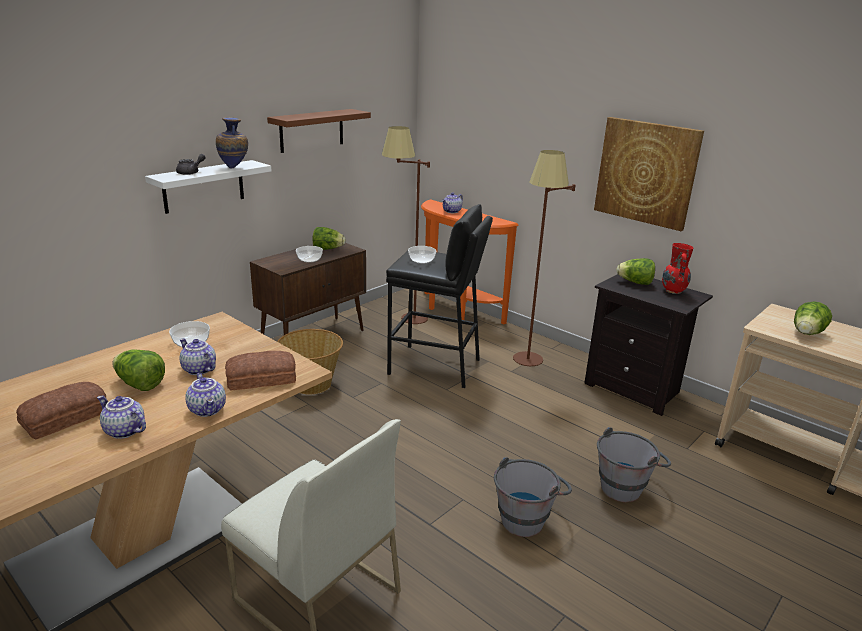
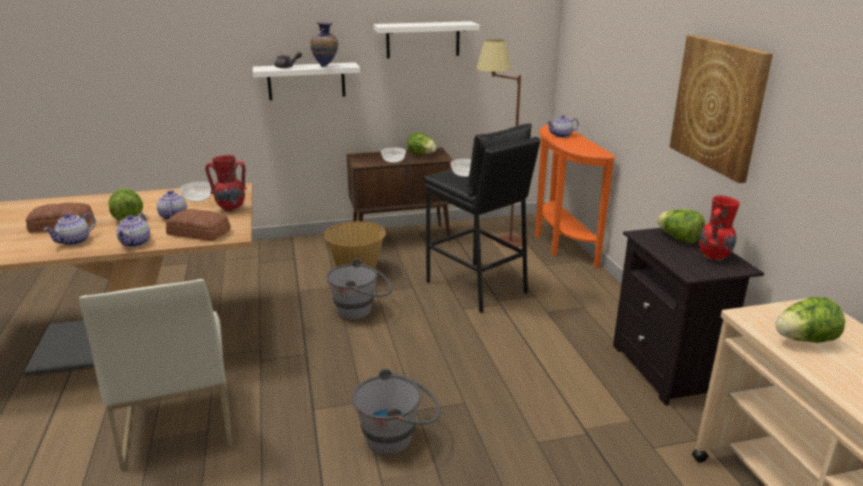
camera: 35 degrees right, 0 degrees up
teapot [97,395,146,439] -> teapot turned 120 degrees counterclockwise [43,213,96,246]
brown shelf [267,109,371,153] -> white shelf [373,21,480,58]
brown floor lamp [513,150,575,366] -> none
grey bucket [597,427,671,502] -> grey bucket moved to [326,259,392,320]
none -> red vase [205,155,247,212]

